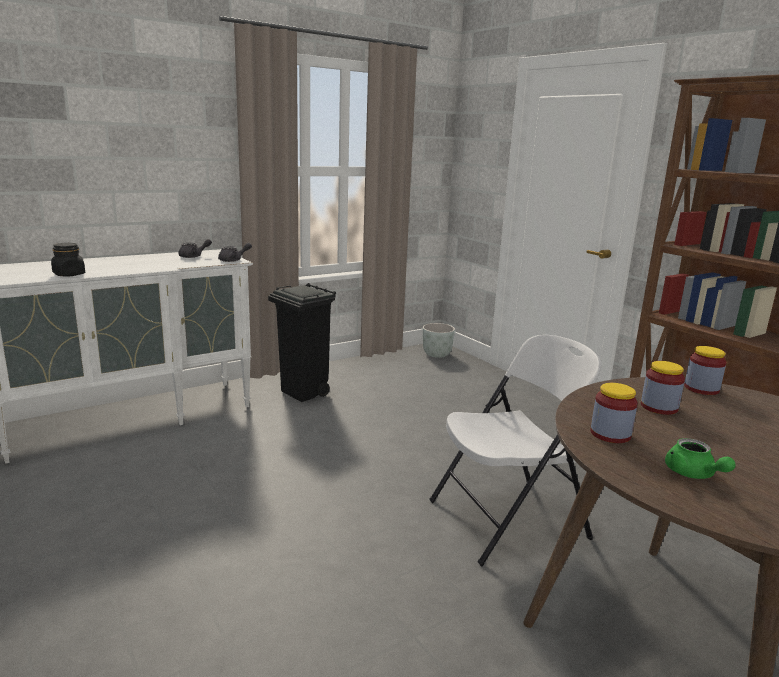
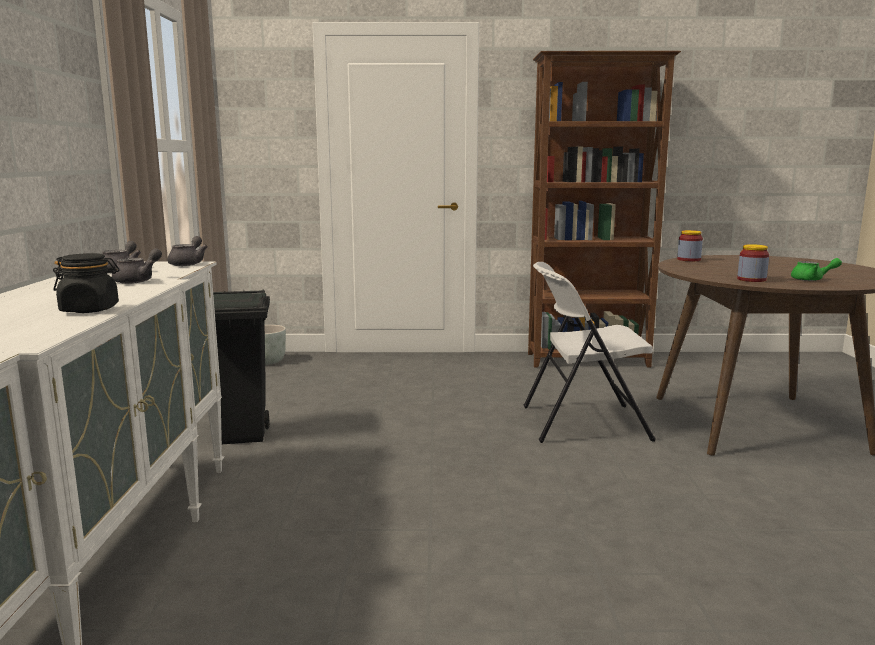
camera: 55 degrees left, 5 degrees down
white chair [429,335,602,567] -> white chair turned 105 degrees counterclockwise [524,262,655,443]
jar [641,361,685,415] -> none
none -> grey teapot [112,249,162,284]

